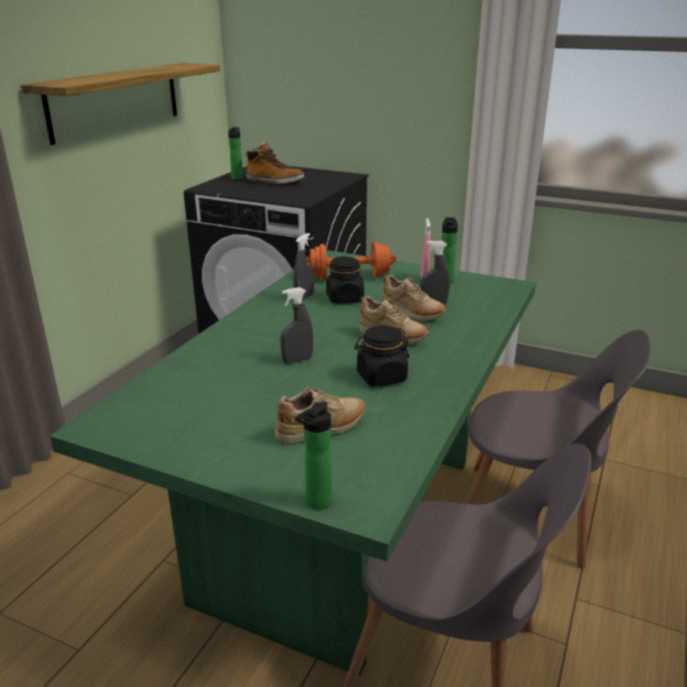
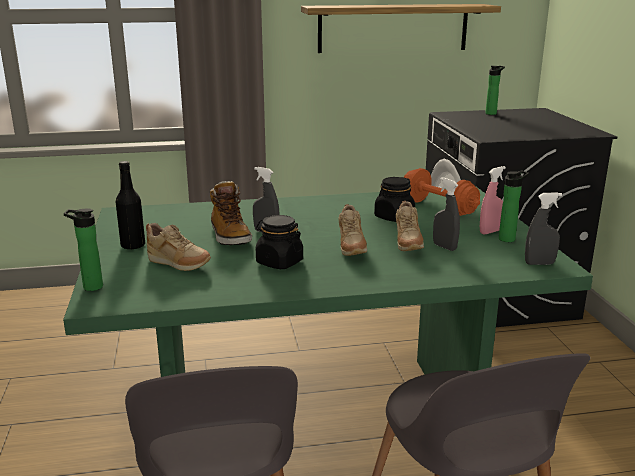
camera: 55 degrees right, 5 degrees down
boot [245,141,304,185] -> boot moved to [210,181,252,245]
grey spray bottle [293,233,314,301] -> grey spray bottle moved to [525,192,562,265]
none -> black bottle [116,161,145,250]

